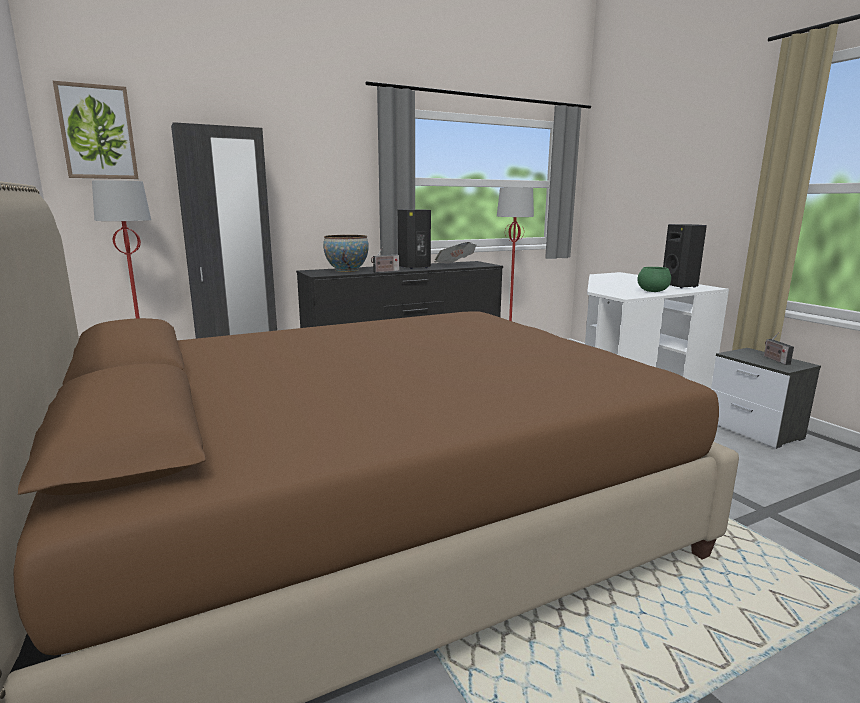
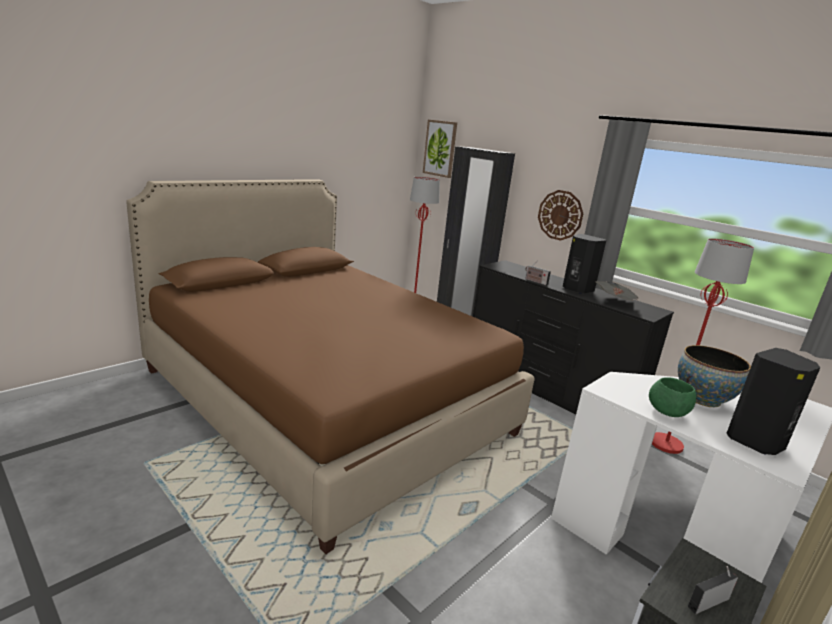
camera: 70 degrees right, 5 degrees up
bowl [323,235,369,272] -> bowl moved to [678,345,751,407]
none -> wall clock [538,190,583,241]

